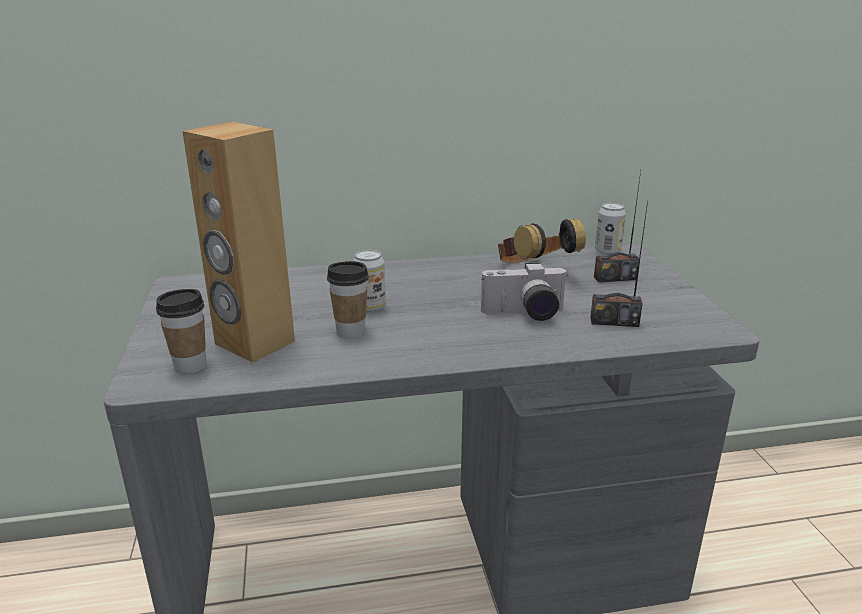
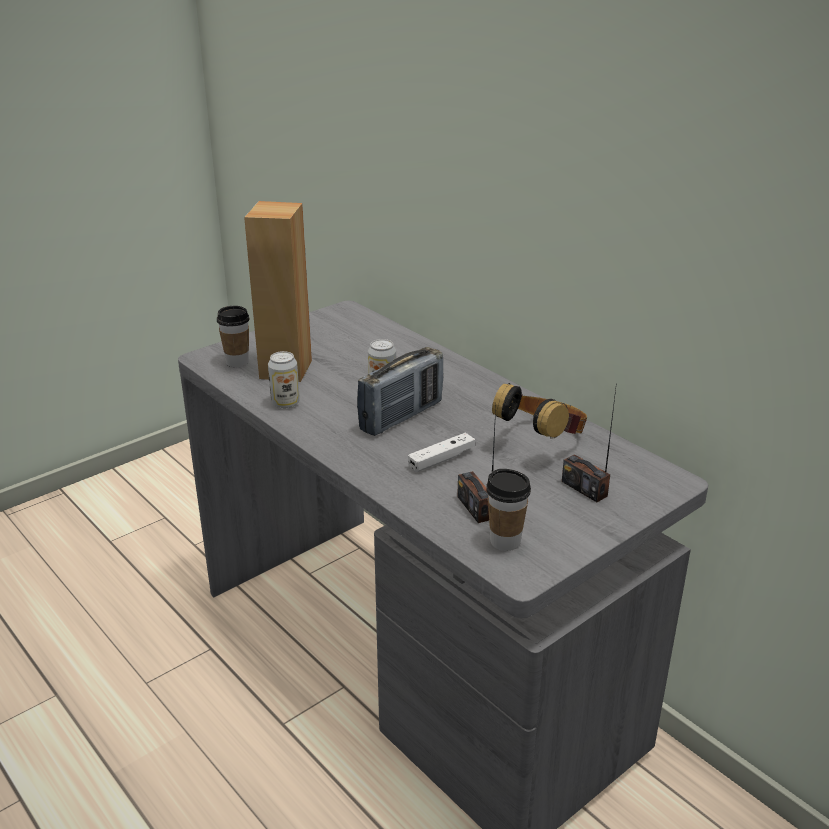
camera: 60 degrees right, 5 degrees up
cup [327,261,369,339] -> cup moved to [486,469,531,551]
camera [481,263,568,321] -> white game controller [408,433,475,472]
can [595,203,626,255] -> can moved to [268,351,300,409]
none -> radio [357,347,444,436]

